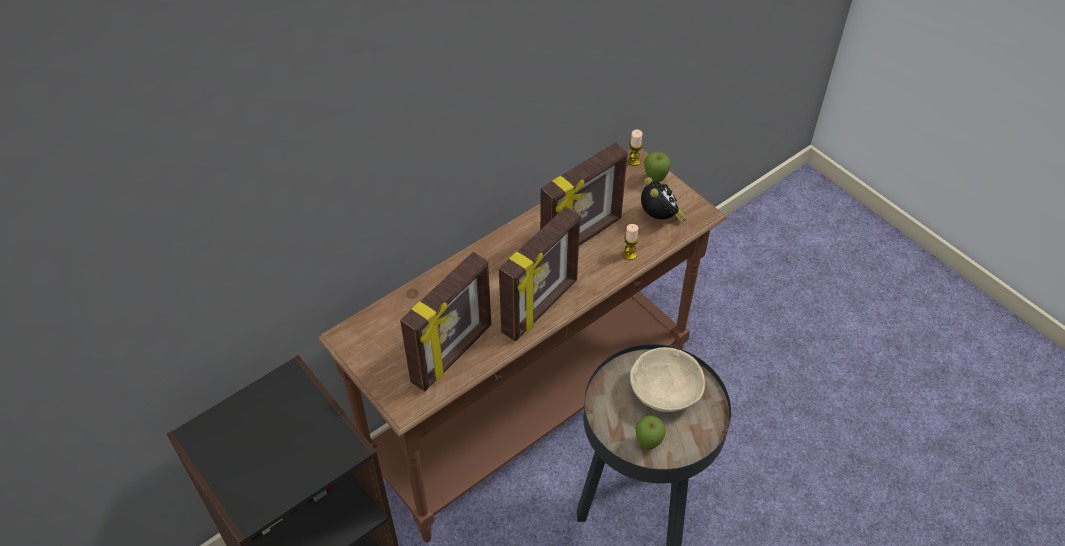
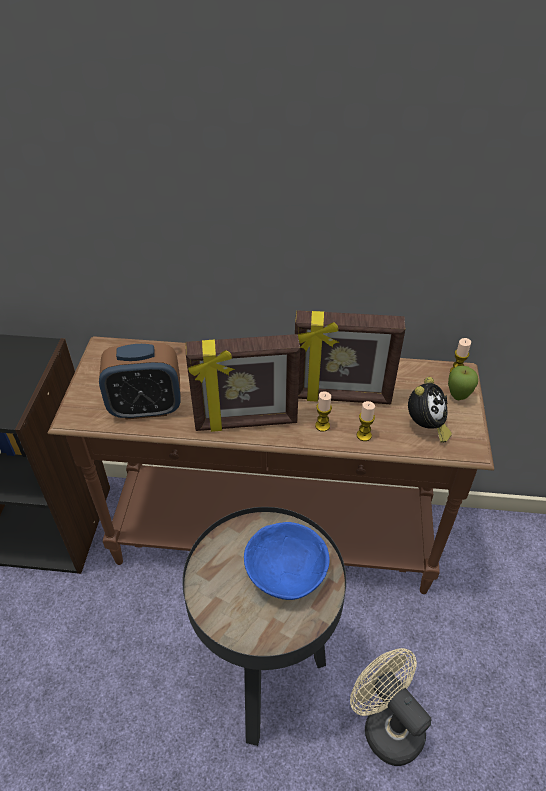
camera: 45 degrees right, 5 degrees down
picture frame [400,252,491,392] -> alarm clock [99,343,181,420]
beige bowl [630,347,705,412] -> blue bowl [244,522,330,600]
apple [636,416,666,450] -> none
none -> candle [315,391,332,432]
none -> beige fan [350,648,432,766]

